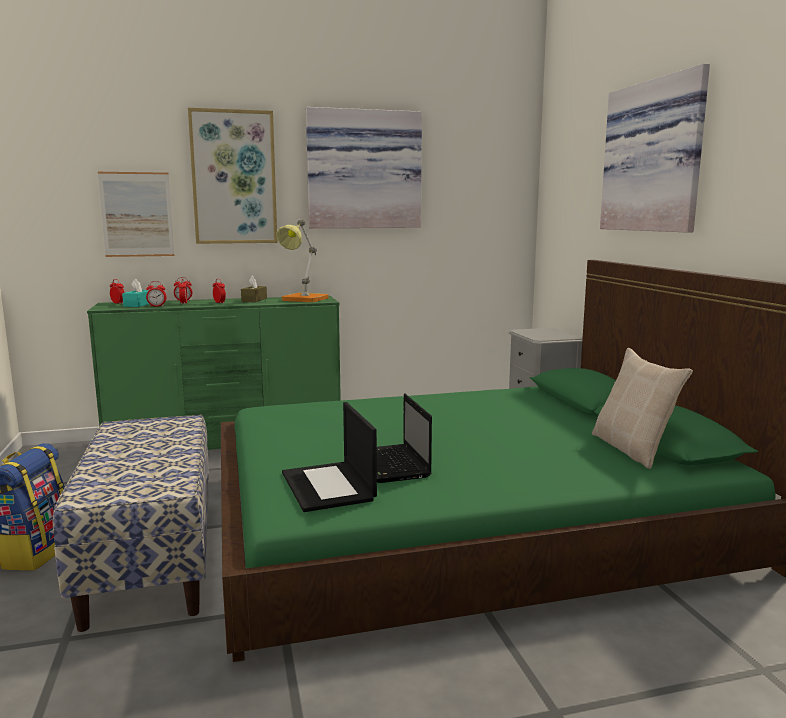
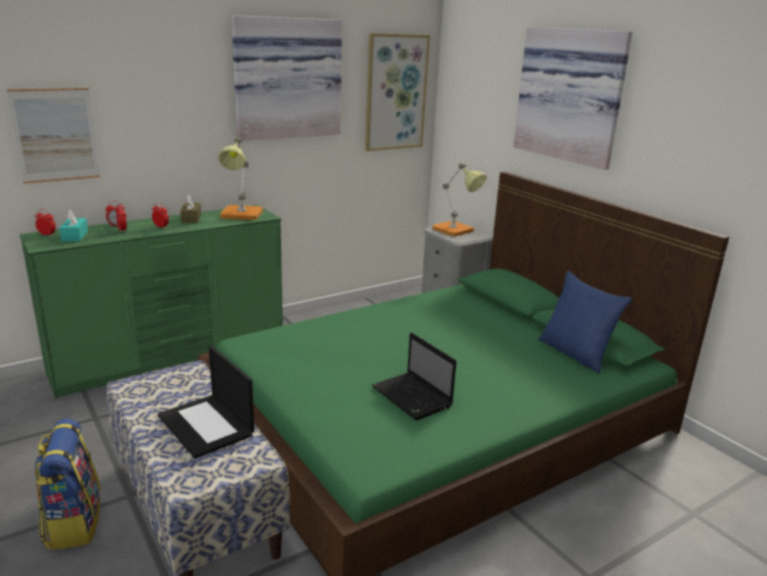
camera: 20 degrees left, 10 degrees up
alarm clock [146,281,167,307] -> none
picture [188,108,278,244] -> picture moved to [365,33,430,151]
laptop [282,402,377,512] -> laptop moved to [158,346,254,459]
beige pillow [592,348,693,469] -> blue pillow [538,271,632,373]
none -> table lamp [432,163,486,236]

